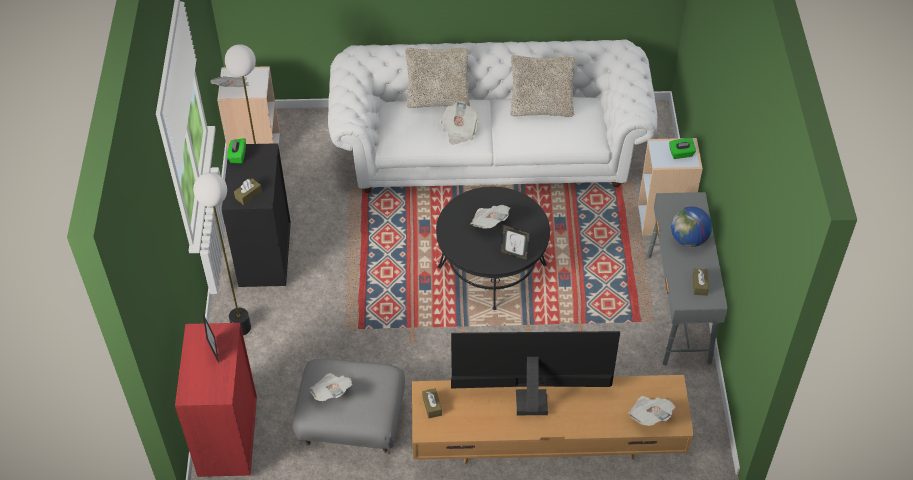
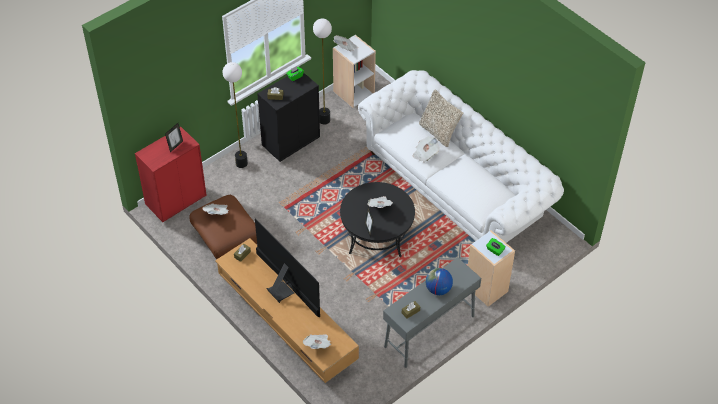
camera: 50 degrees right, 0 degrees up
grey ottoman [292,359,405,454] -> brown ottoman [189,195,257,259]
beige pillow [510,55,575,117] -> none

